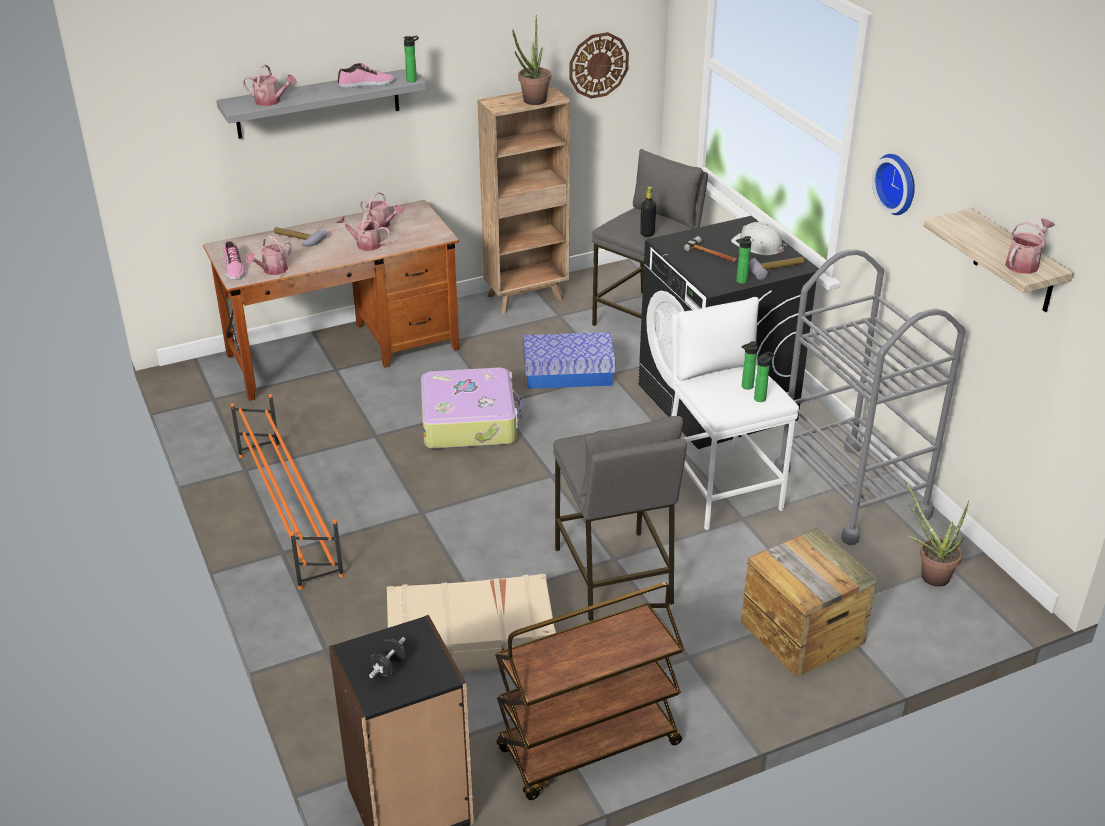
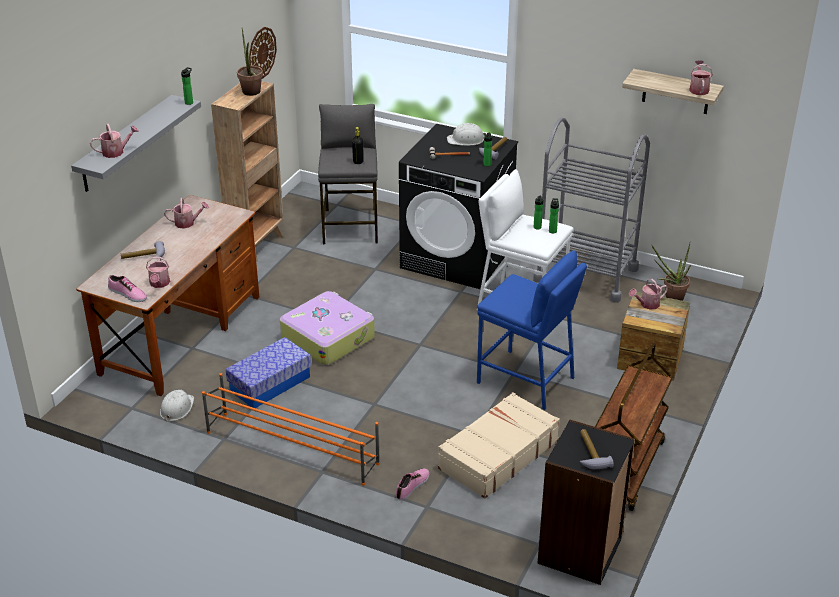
camera: 40 degrees left, 0 degrees up
watering can [337,212,390,251] -> watering can moved to [629,279,668,309]
shoe [338,63,395,88] -> shoe moved to [395,468,429,501]
black dumbbell [369,637,406,678] -> hammer [580,429,614,469]
storage box [523,332,615,389] -> storage box moved to [225,337,311,408]
grey stool [553,416,687,621] -> blue stool [477,250,587,410]
wall clock [872,154,915,215] -> none
none -> white hard hat [160,389,194,422]

